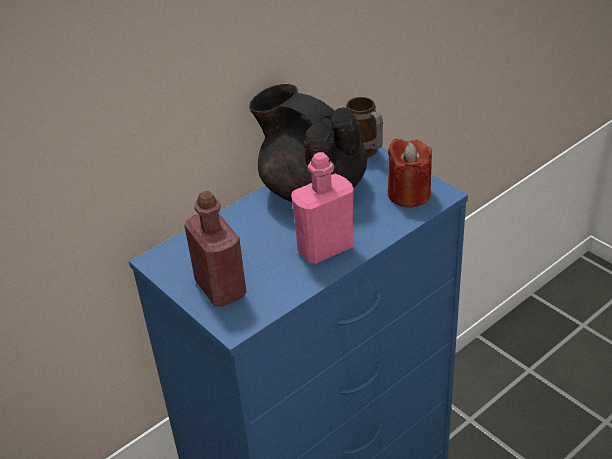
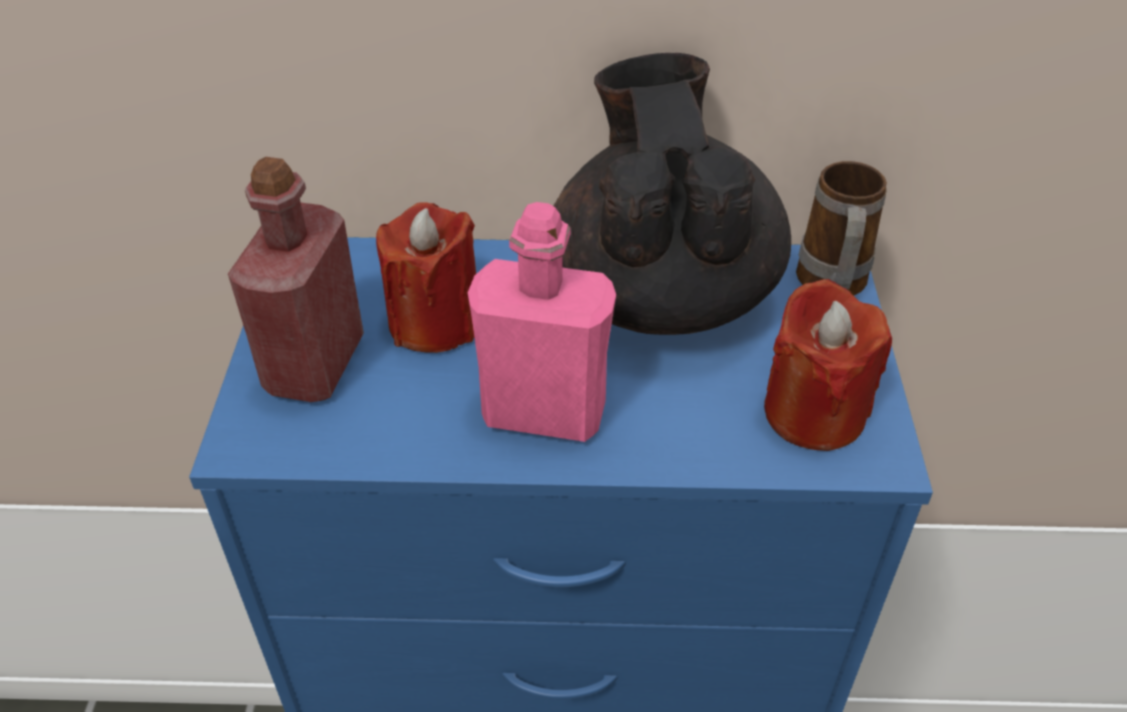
camera: 40 degrees right, 5 degrees up
none -> red candle [376,202,476,353]

